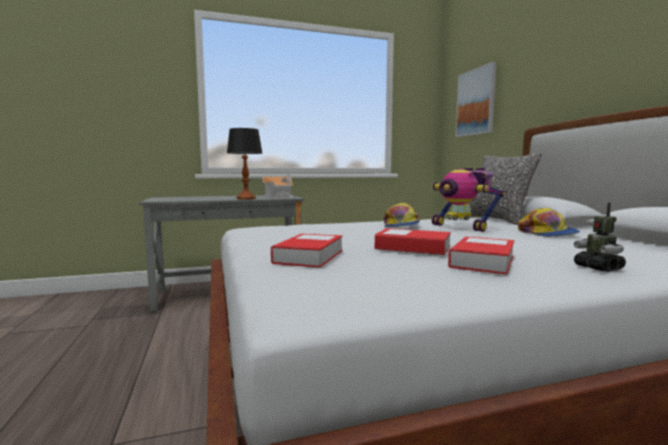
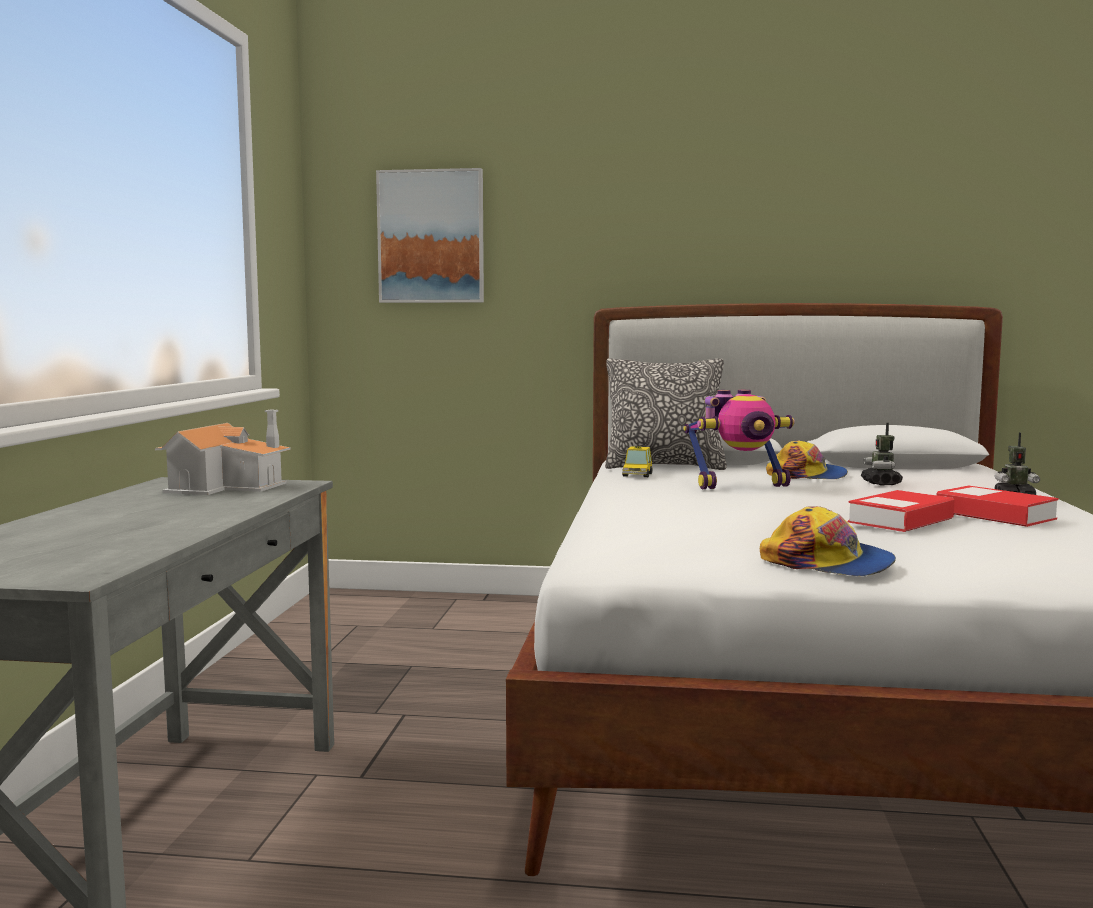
camera: 65 degrees left, 0 degrees up
table lamp [227,128,262,199] -> none
book [271,233,342,268] -> none
cap [384,203,420,227] -> cap moved to [760,506,896,576]
none -> toy robot [861,423,903,486]

